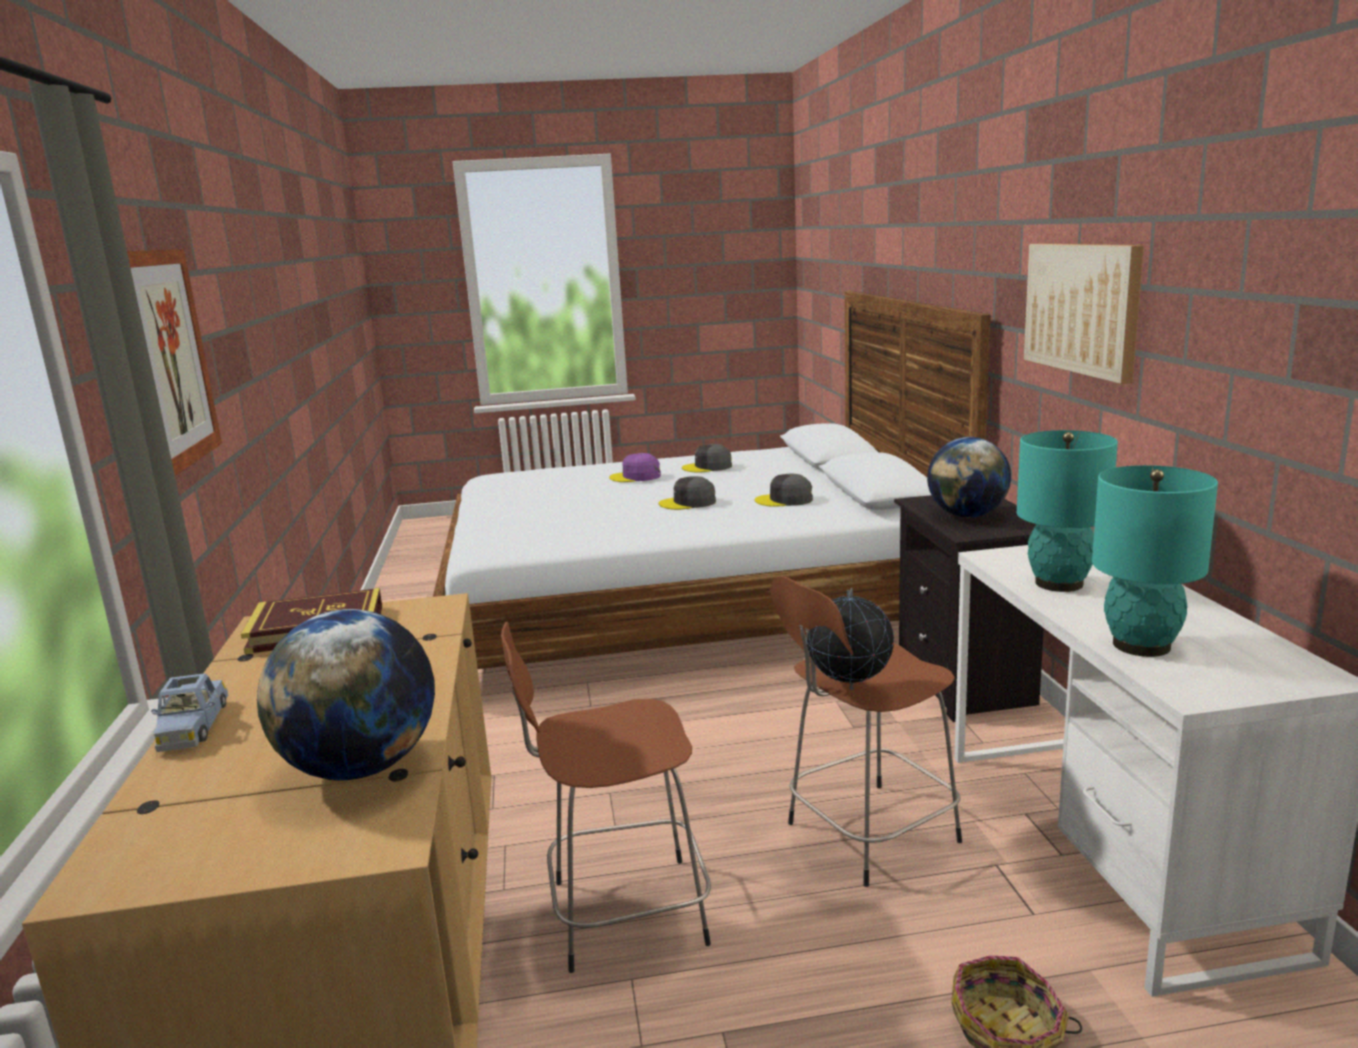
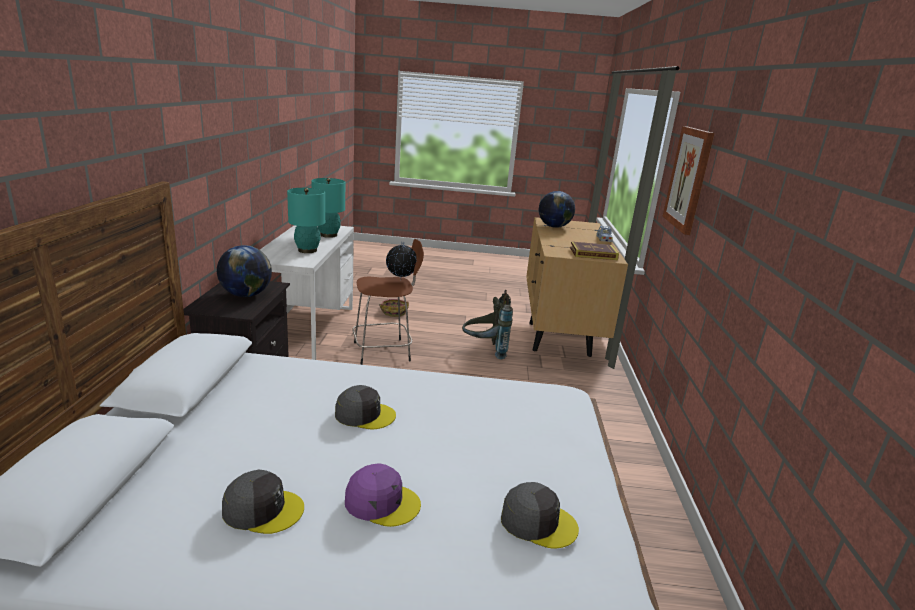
camera: 170 degrees left, 5 degrees up
brown stool [501,622,711,973] -> grey backpack [462,290,513,359]
grey cap [755,474,813,507] -> grey cap moved to [501,482,579,549]
picture [1024,244,1144,384] -> none

